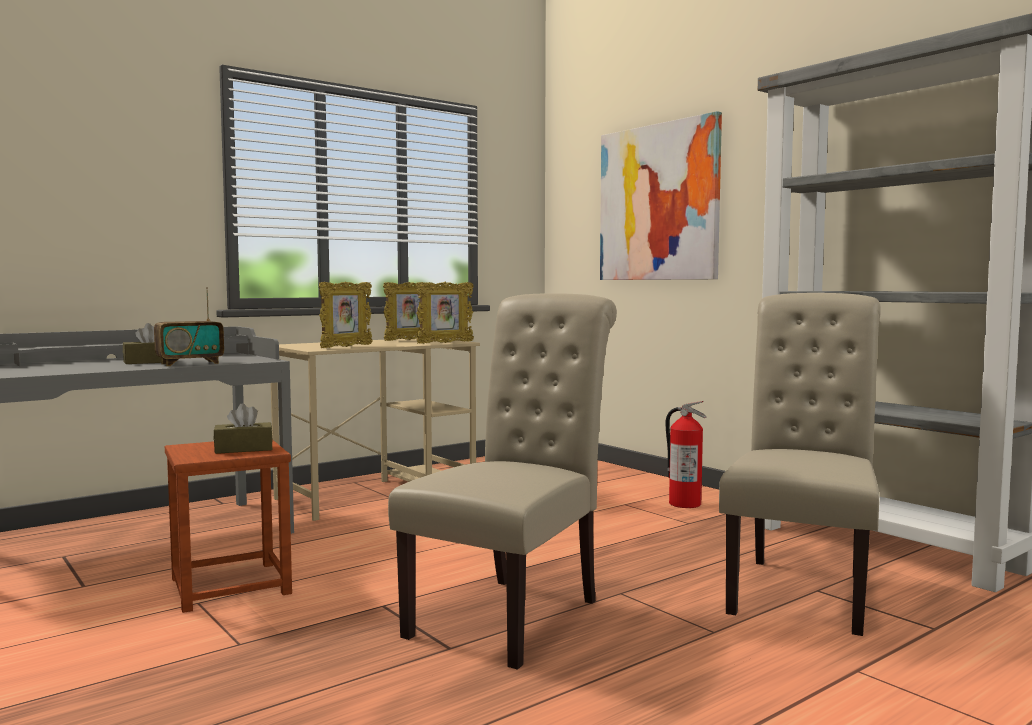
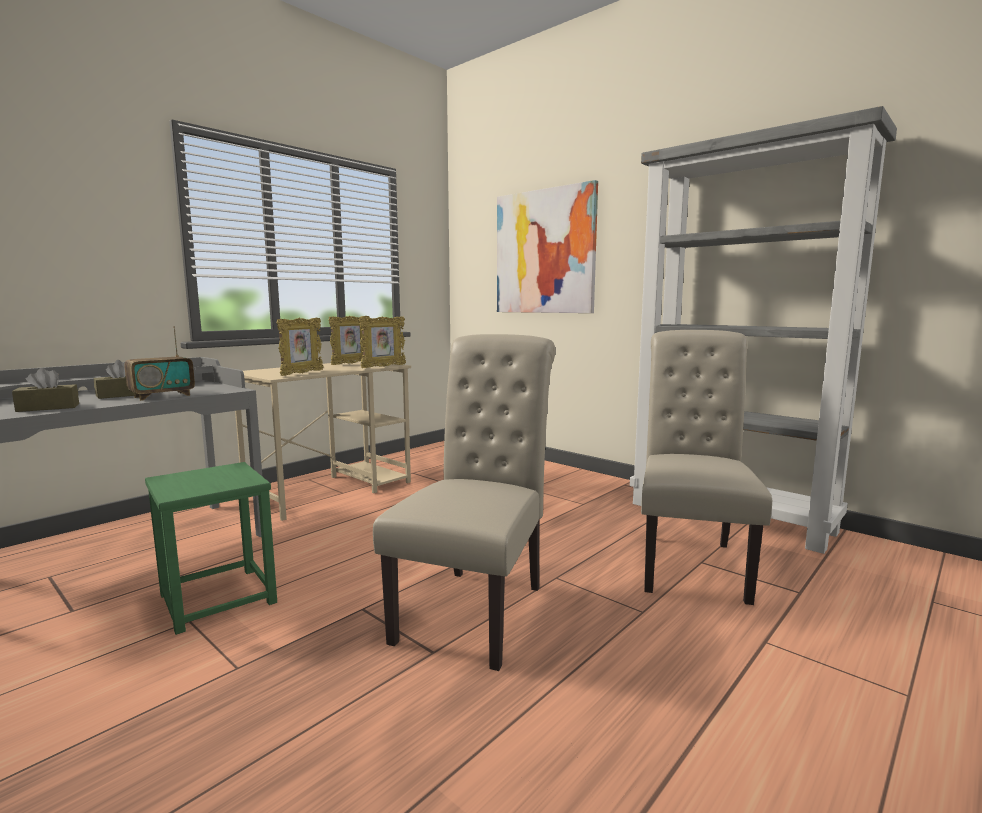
camera: 10 degrees left, 5 degrees up
brown stool [165,440,292,613] -> green stool [145,462,277,635]
brown tissue box [213,403,273,454] -> brown tissue box moved to [12,368,79,412]
fire extinguisher [665,401,707,508] -> none

